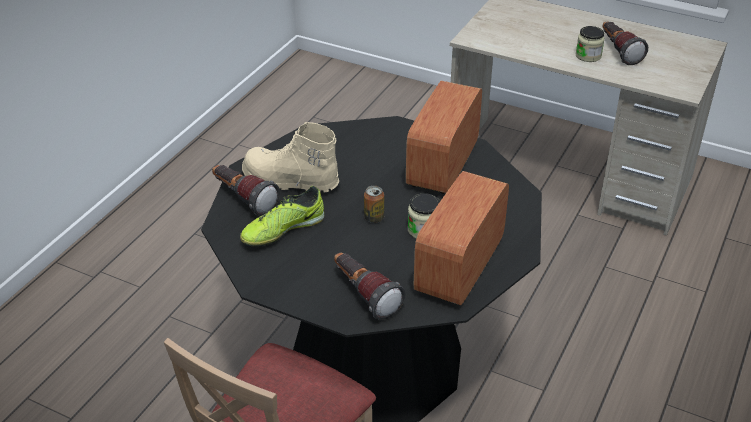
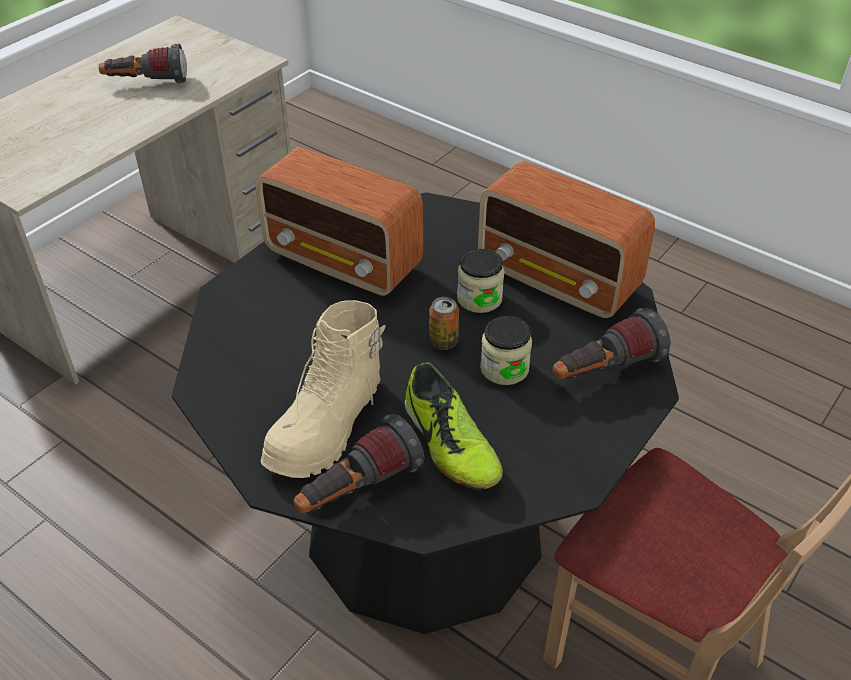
camera: 80 degrees left, 5 degrees up
jar [576,26,605,62] -> jar moved to [480,316,532,385]

